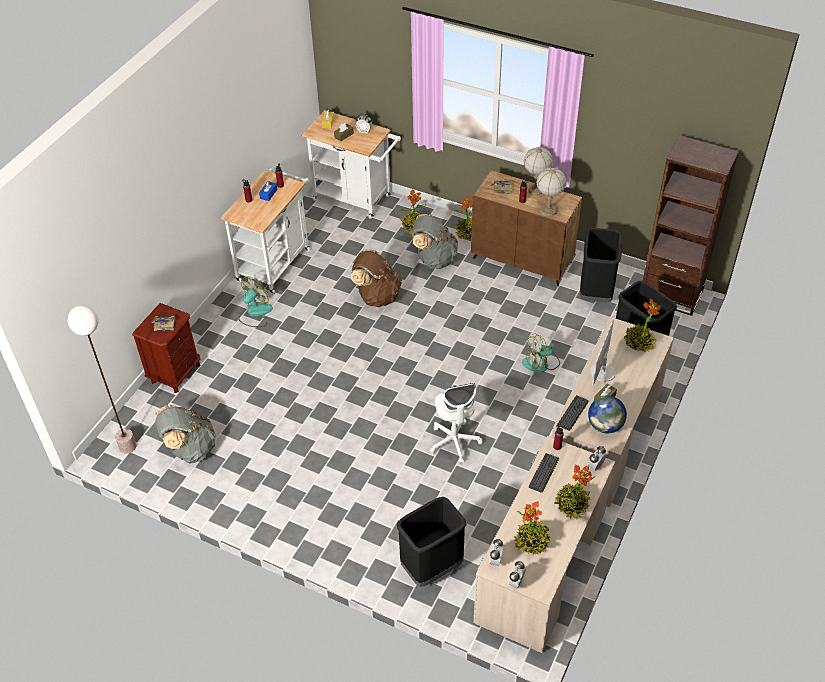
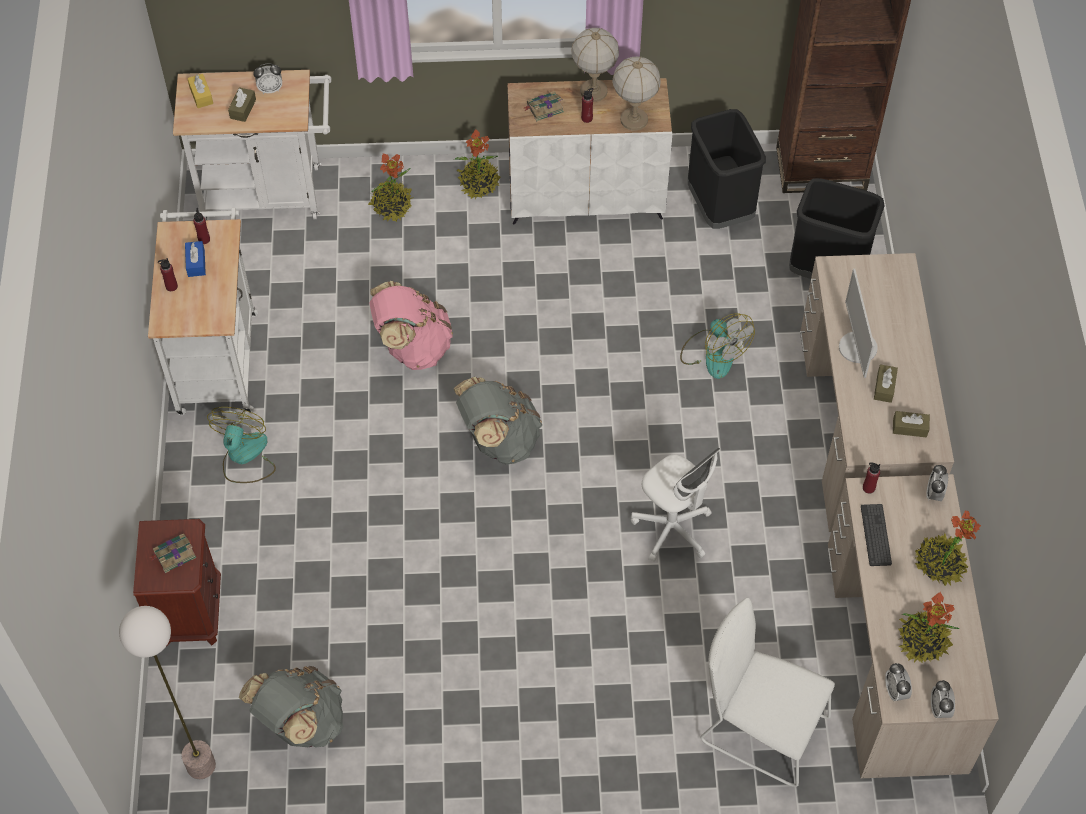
camera: 30 degrees left, 10 degrees up
brown backpack [351,249,402,307] -> pink backpack [369,281,453,370]
black trash can [397,497,467,587] -> white chair [701,598,835,787]
grey backpack [412,214,458,269] -> grey backpack moved to [454,377,542,465]
brown cabinet [471,170,582,286] -> white cabinet [508,78,672,224]
fan [522,334,560,373] -> fan turned 75 degrees counterclockwise [680,314,755,379]
keyboard [557,395,589,431] -> none
globe [588,396,627,433] -> brown tissue box [893,411,930,438]
potted plant [624,298,661,353] -> none

